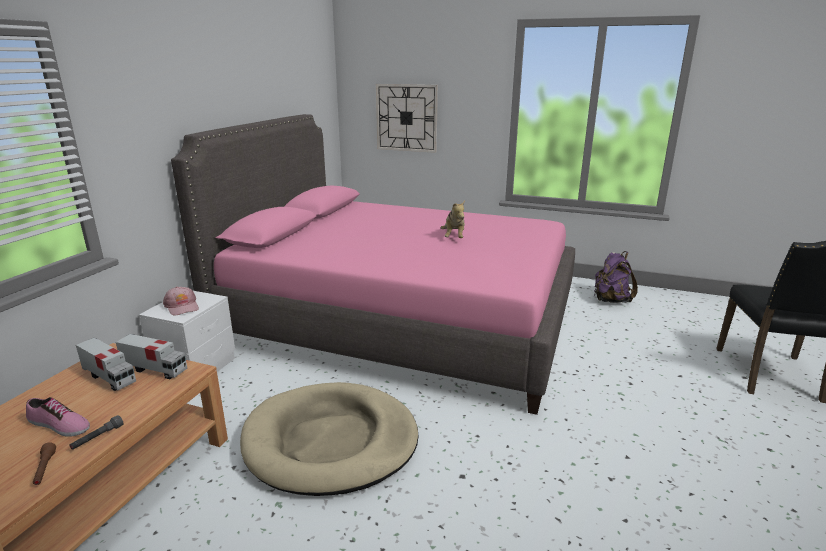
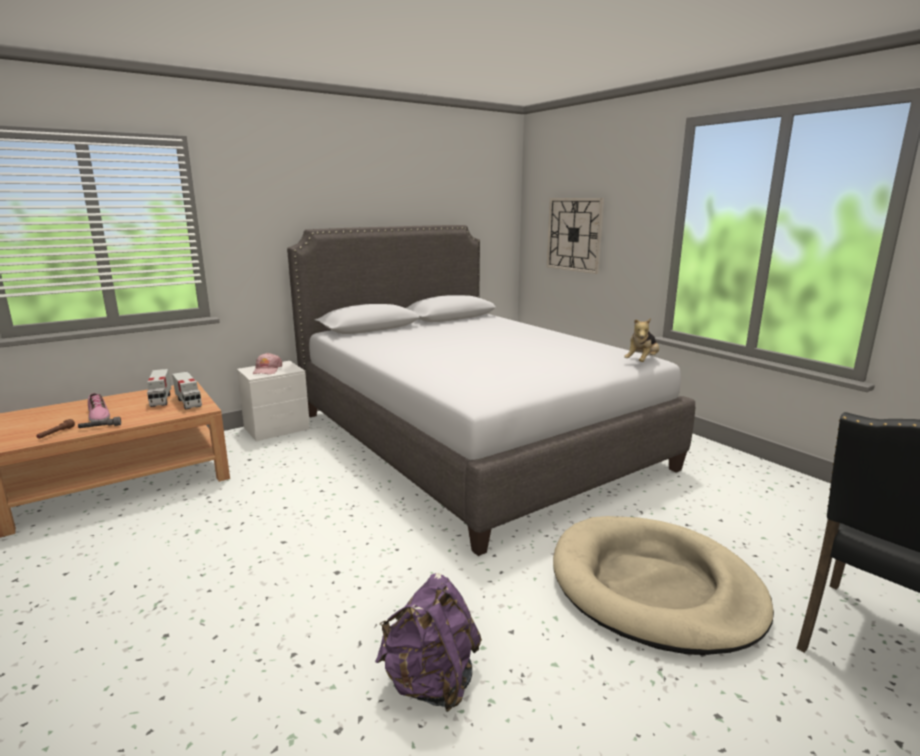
camera: 35 degrees right, 5 degrees down
pink bed [171,114,575,415] -> grey bed [287,225,695,556]
beige dog bed [240,382,418,496] -> beige dog bed moved to [553,516,774,655]
plush toy [441,201,465,238] -> plush toy moved to [624,318,659,362]
purple backpack [594,251,638,303] -> purple backpack moved to [375,573,482,712]

